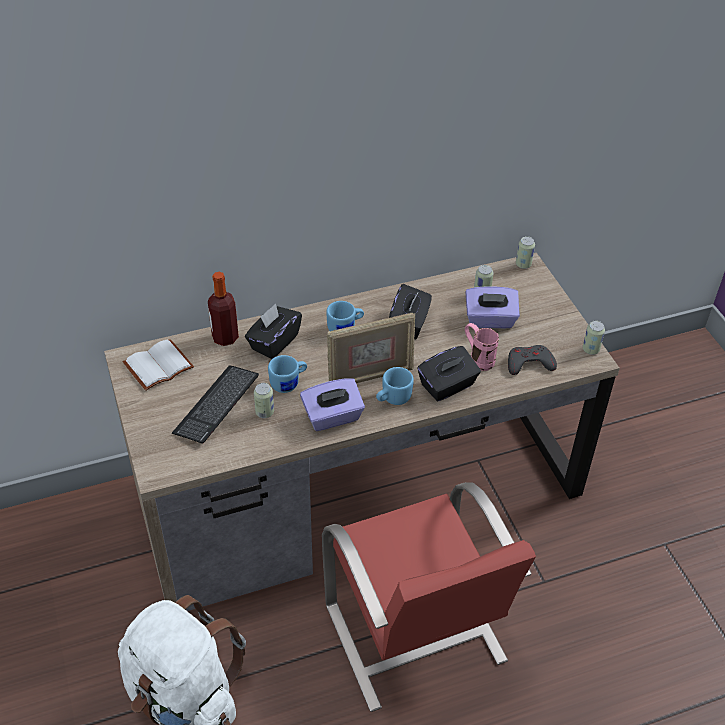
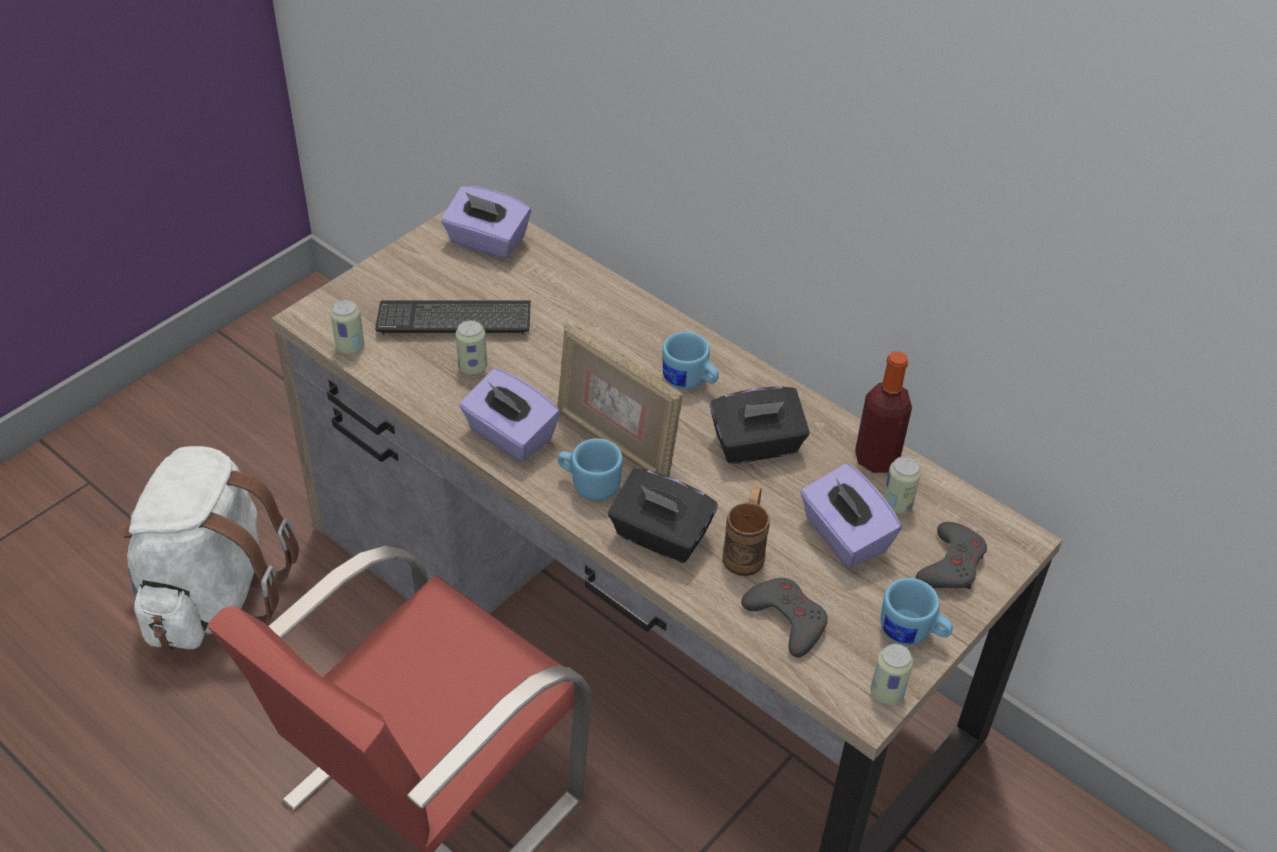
camera: 60 degrees right, 0 degrees up
white book [123,339,194,391] -> purple tissue box [441,186,531,259]
bottle [208,272,239,346] -> bottle moved to [855,351,912,473]
black tissue box [245,304,302,359] -> none
blue mug [268,355,307,393] -> blue mug moved to [880,578,953,645]
pink mug [465,323,499,371] -> brown mug [722,486,770,576]
can [516,236,535,269] -> can moved to [330,300,364,354]
none -> grey game controller [916,522,987,589]

